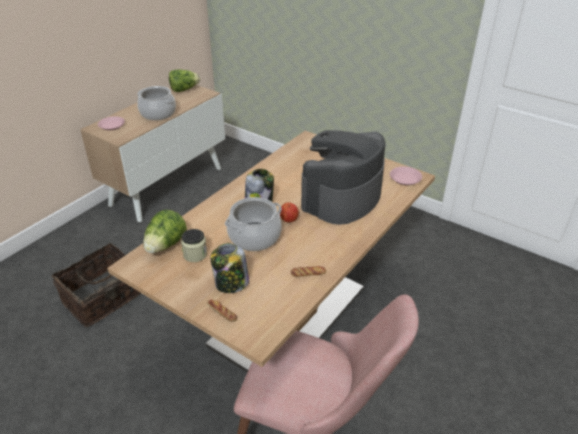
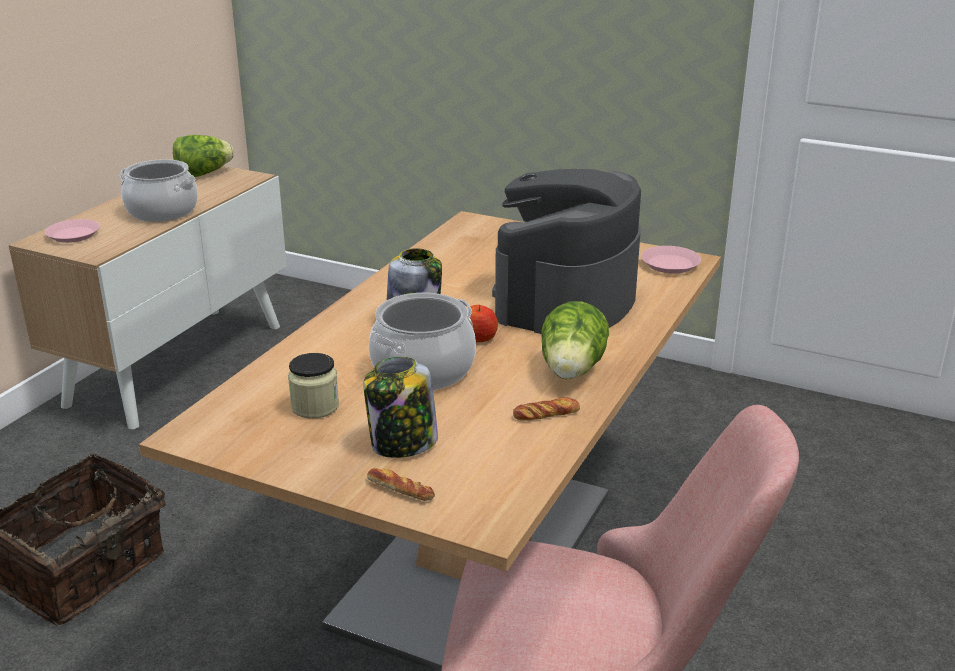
camera: 10 degrees left, 10 degrees down
lettuce [143,210,187,253] -> lettuce moved to [541,301,609,380]

